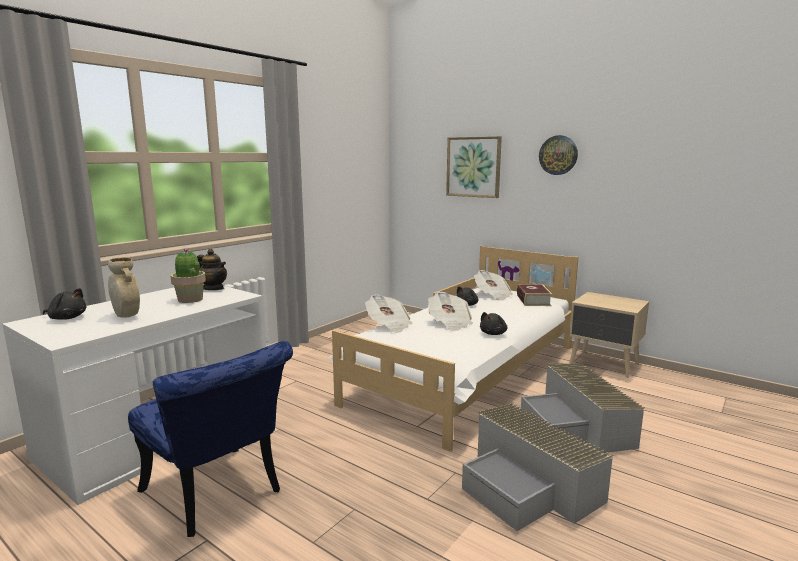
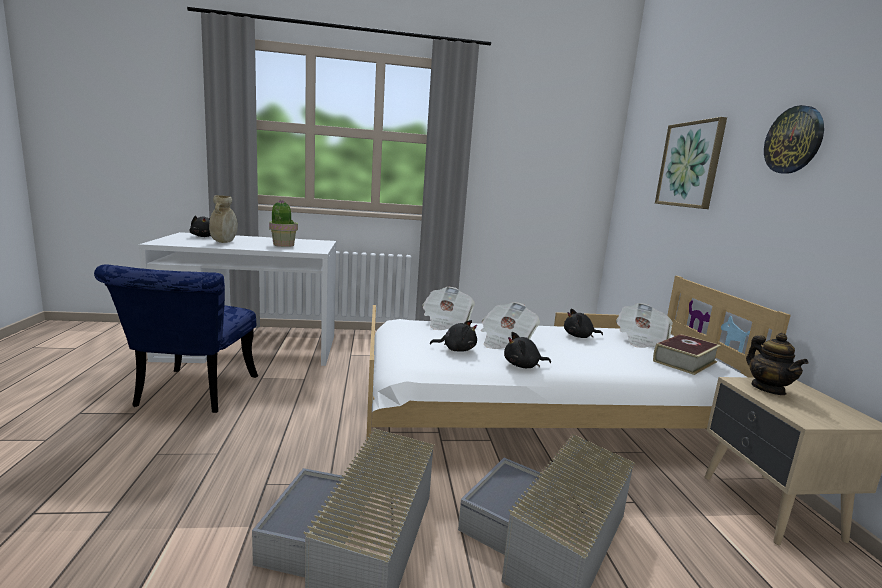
camera: 45 degrees right, 0 degrees up
teapot [197,249,227,290] -> teapot moved to [746,333,808,395]
none -> black plush toy [430,320,477,352]

